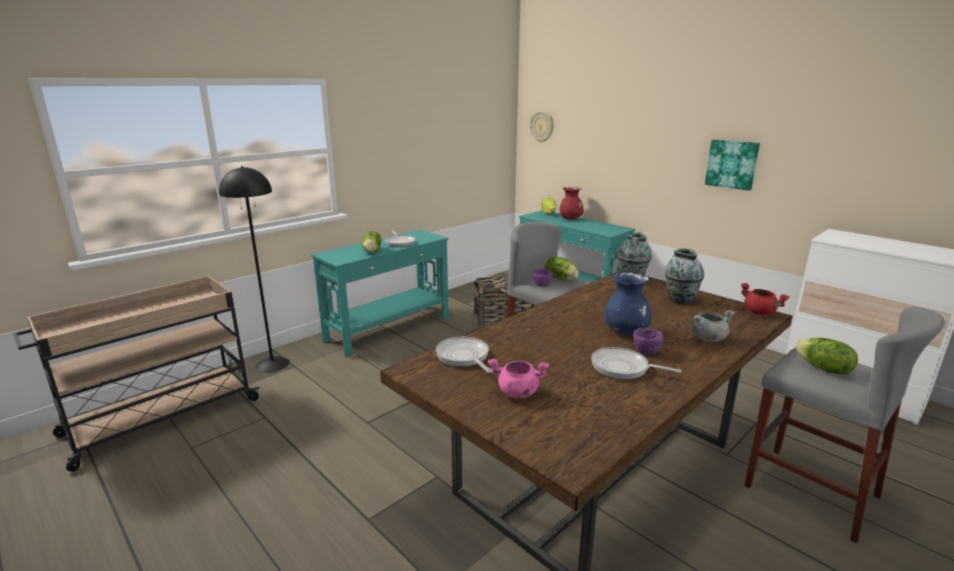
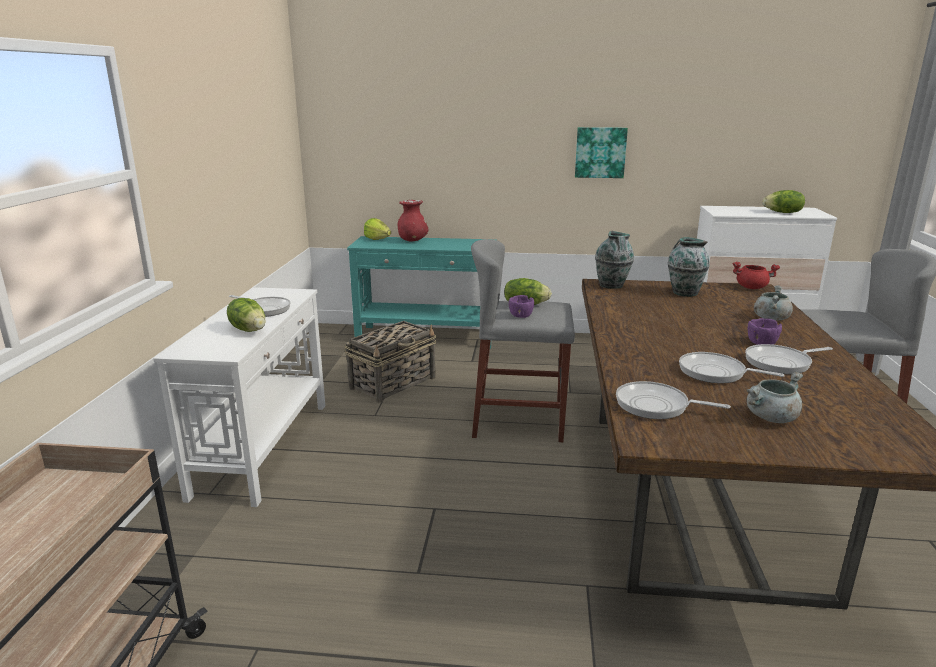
camera: 40 degrees left, 0 degrees up
black floor lamp [219,166,290,373] -> none
turquoise console table [311,230,449,357] -> white console table [153,287,325,507]
pink cooking pot [487,359,549,398] -> grey cooking pot [747,371,803,423]
wall clock [530,111,554,142] -> none
blue vase [605,272,652,335] -> none
lettuce [795,338,858,375] -> lettuce moved to [762,190,805,213]
none -> frying pan [679,352,785,383]

